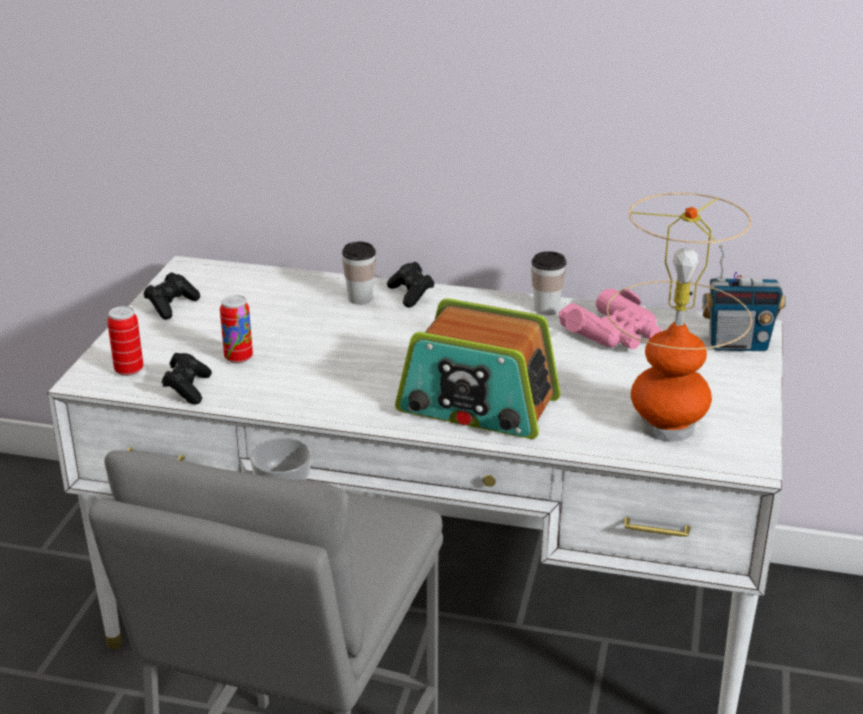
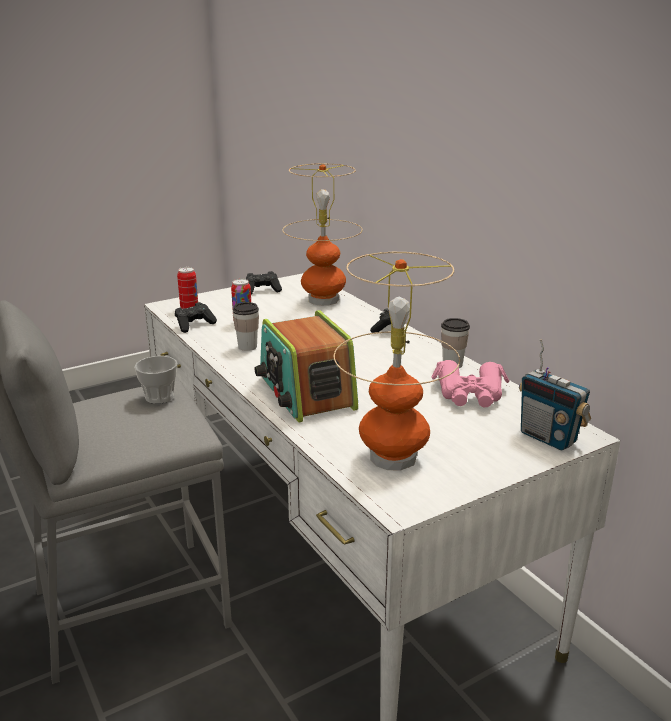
camera: 45 degrees right, 5 degrees down
cup [342,242,376,305] -> cup moved to [233,302,259,351]
none -> table lamp [282,163,363,306]

